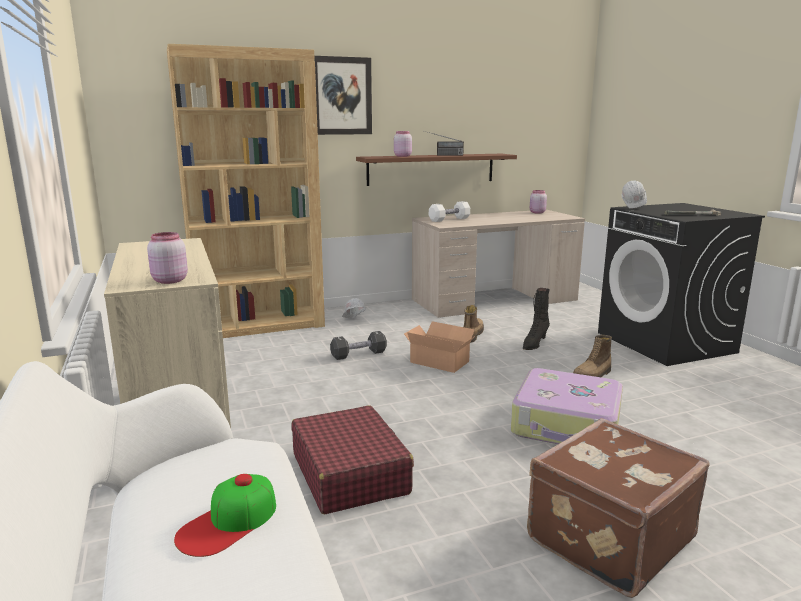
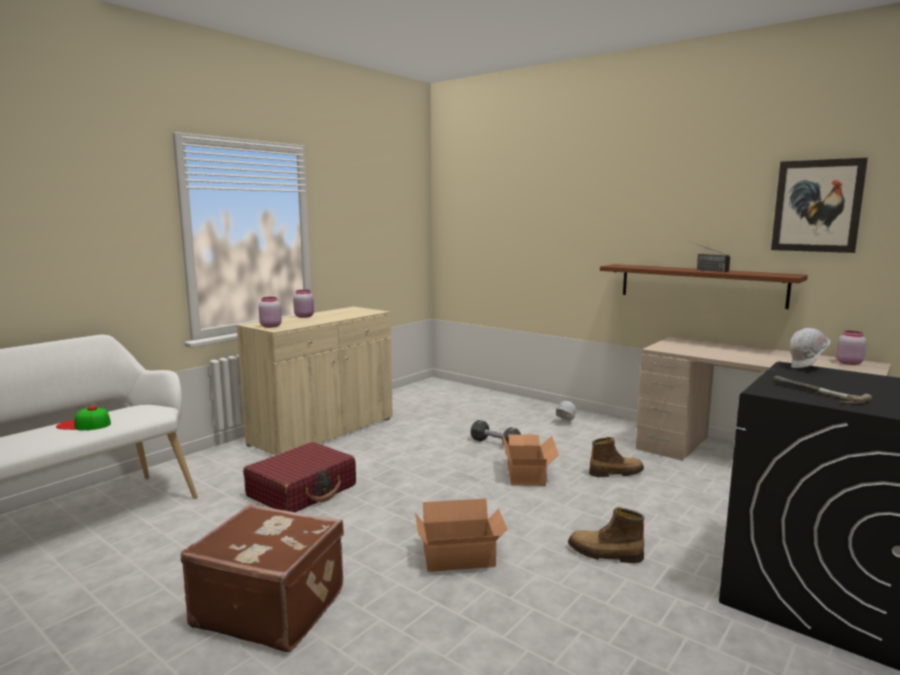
camera: 60 degrees right, 5 degrees down
brown bookcase [167,44,325,338] -> none
picture [314,56,372,135] -> picture moved to [771,158,868,253]
pink jar [394,131,412,157] -> pink jar moved to [293,290,314,318]
white dumbbell [429,201,470,222] -> none
suitcase [511,368,623,444] -> cardboard box [415,498,507,572]
black boot [523,288,550,350] -> none

